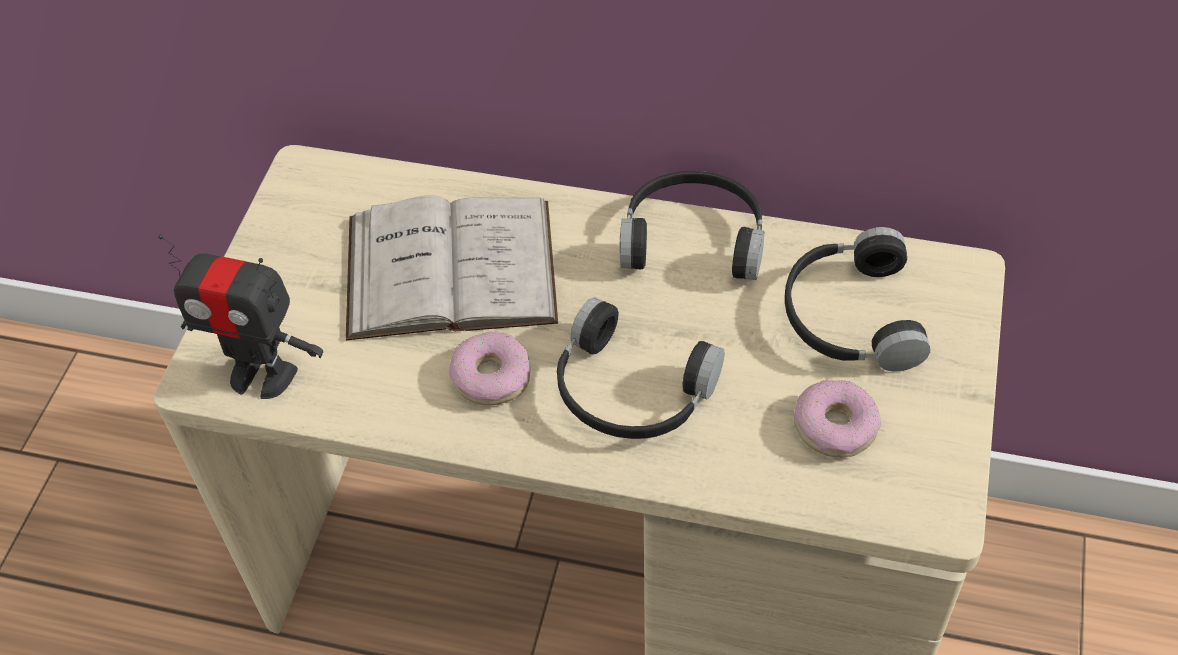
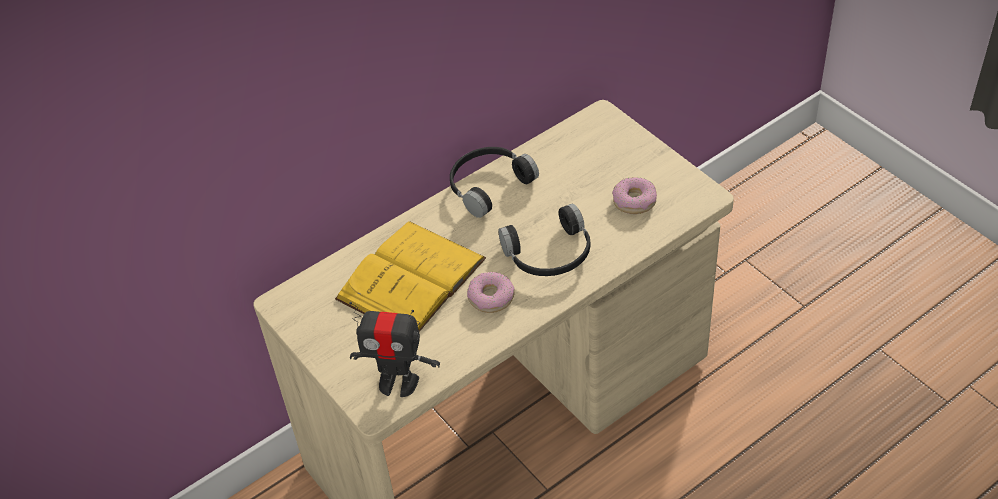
camera: 50 degrees left, 5 degrees down
toy robot [158,234,323,399] -> toy robot turned 45 degrees clockwise [349,302,440,397]
white book [346,195,558,341] -> yellow book [335,221,486,332]
black headphones [785,227,930,372] -> none

